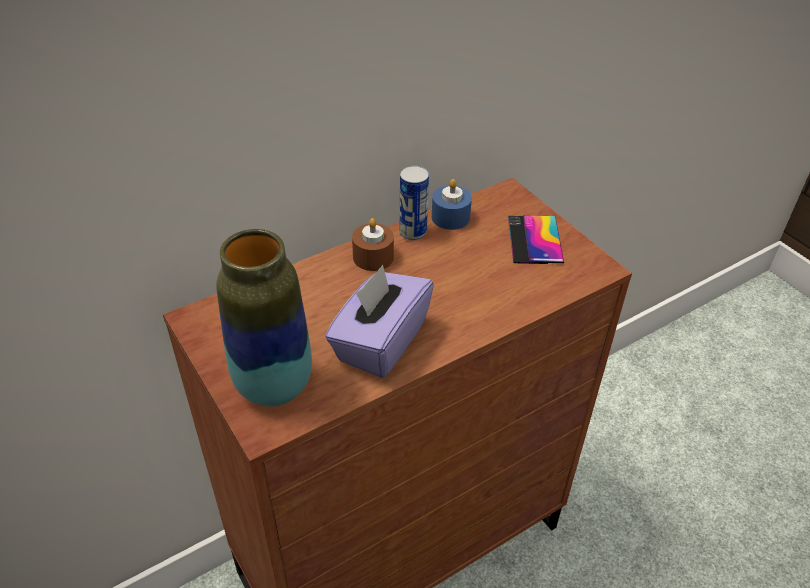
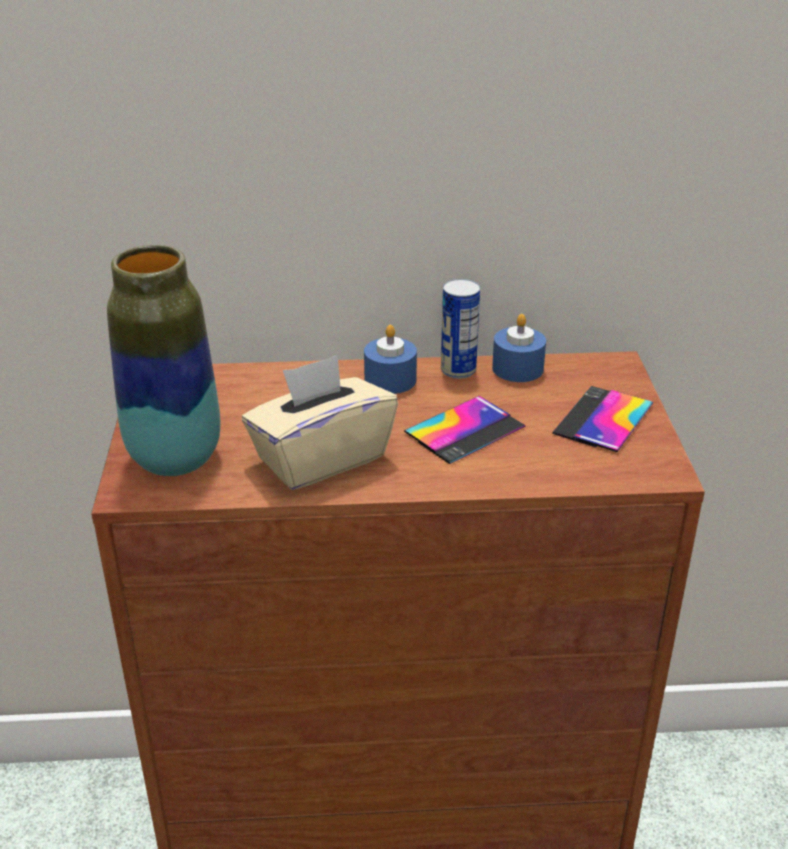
camera: 30 degrees right, 10 degrees down
purple tissue box [325,265,434,378] -> beige tissue box [242,355,398,490]
brown candle [352,218,394,271] -> blue candle [364,325,417,394]
none -> phone [404,396,525,464]

